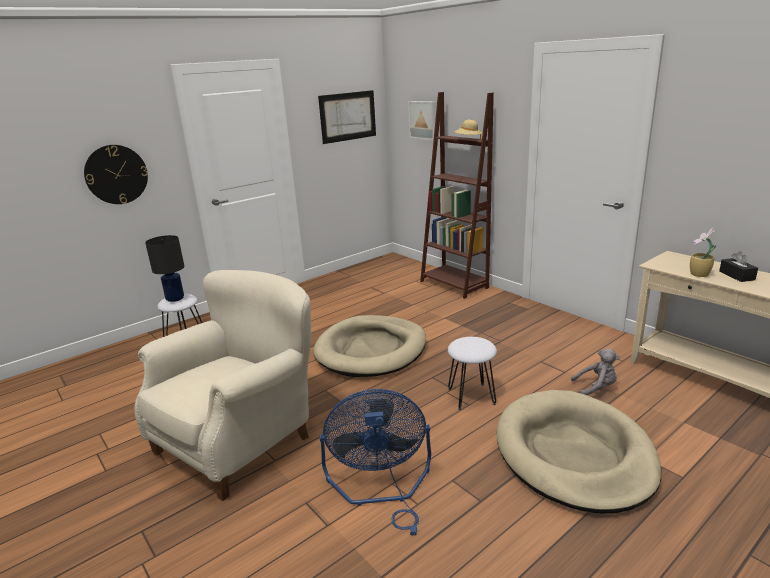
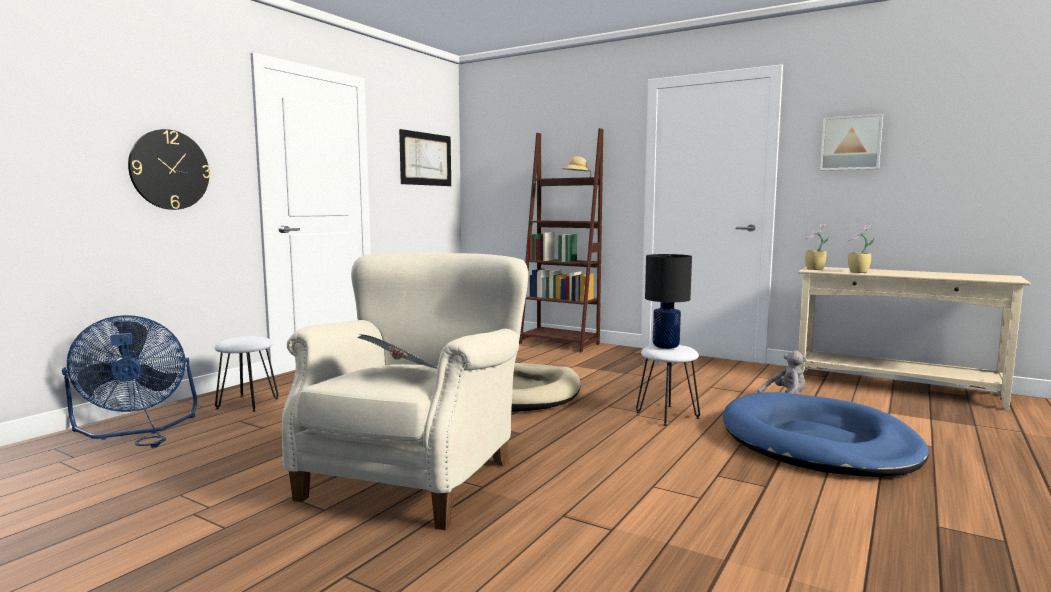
camera: 20 degrees left, 15 degrees down
black table lamp [145,235,184,302] -> black table lamp moved to [645,254,692,349]
blue fan [320,389,431,535] -> blue fan moved to [62,315,197,448]
picture [408,101,437,140] -> picture moved to [820,114,883,171]
beige dog bed [496,390,661,514] -> blue dog bed [723,392,929,477]
black tissue box [719,252,758,282] -> none
none -> newspaper [357,334,438,369]
none -> potted plant [805,224,829,270]

